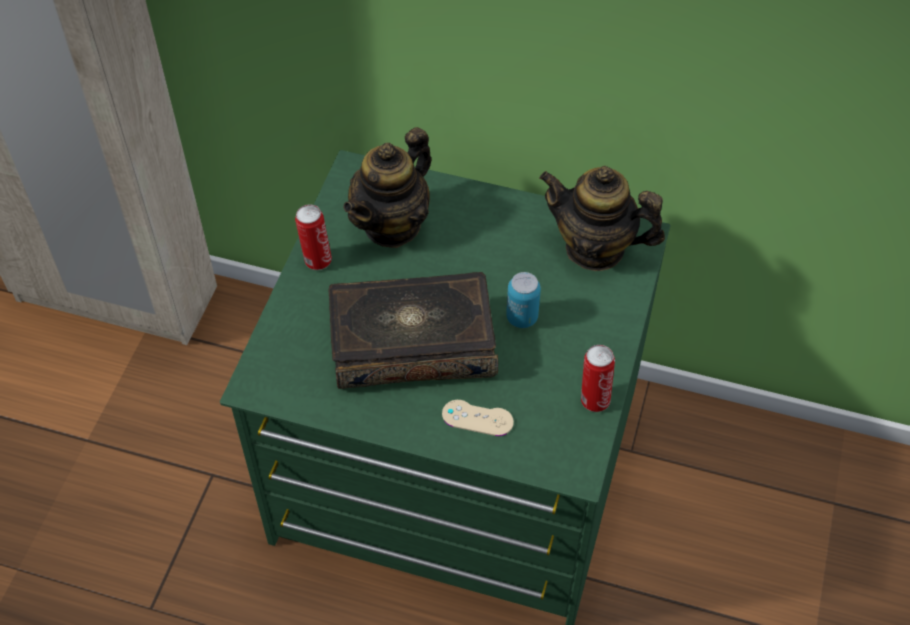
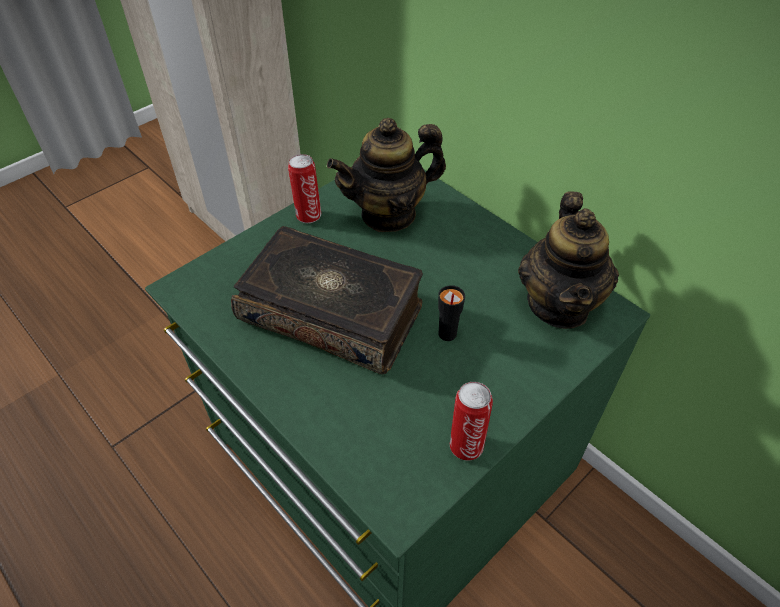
camera: 30 degrees right, 5 degrees down
beige game controller [442,400,514,436] -> none
can [506,272,541,328] -> black cup [438,285,465,341]
teapot [539,166,665,271] -> teapot turned 135 degrees counterclockwise [518,191,619,329]

